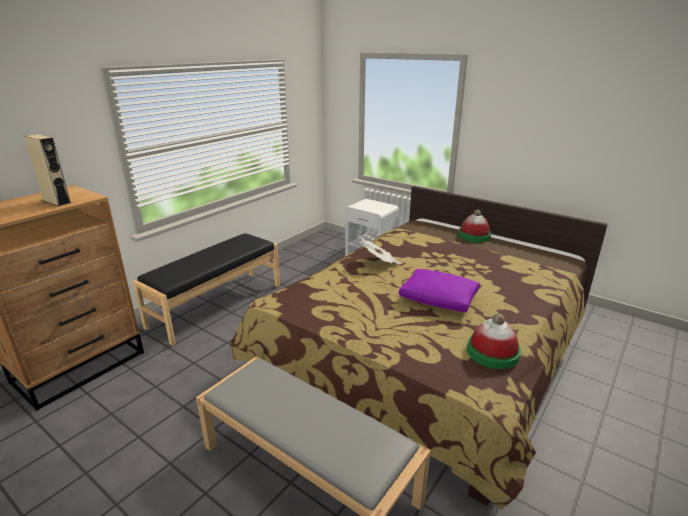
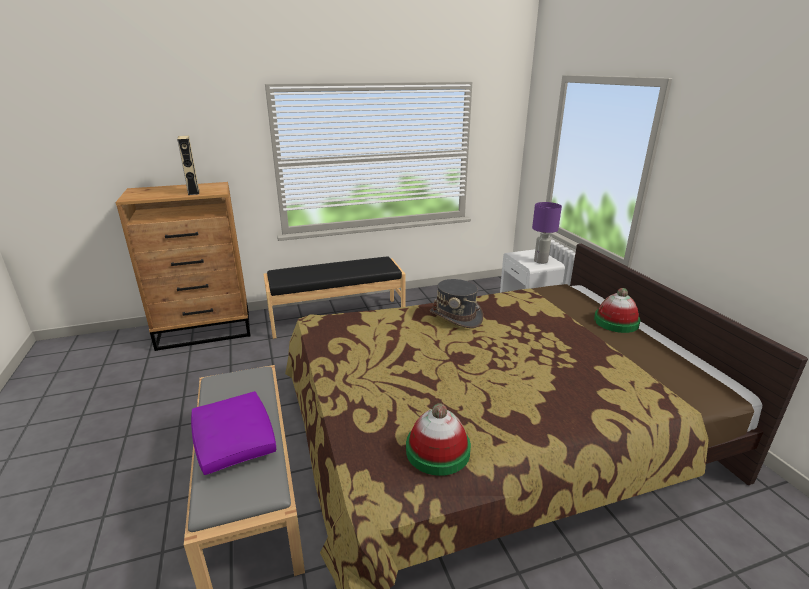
camera: 35 degrees right, 0 degrees up
newspaper [360,240,401,264] -> grey hat [430,279,483,328]
purple pillow [399,269,480,312] -> purple pillow moved to [191,391,276,475]
none -> purple table lamp [532,202,562,264]

